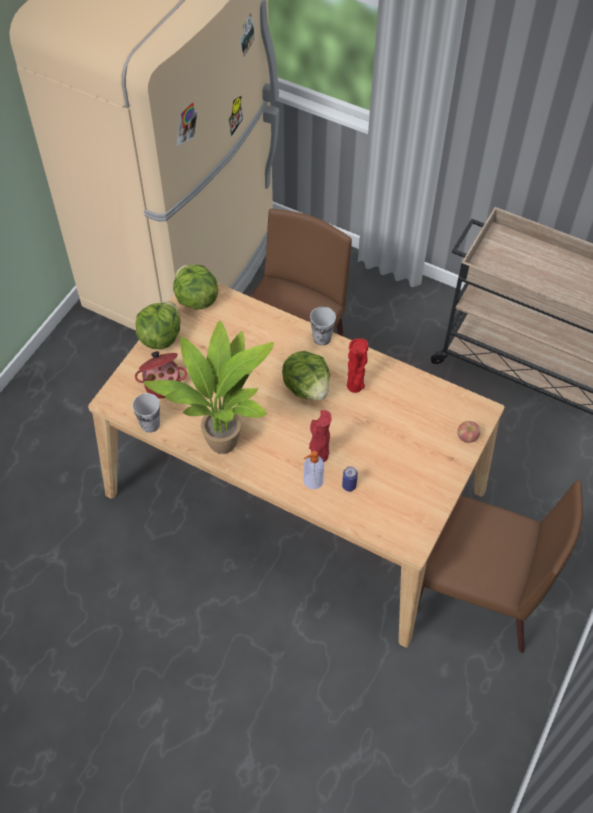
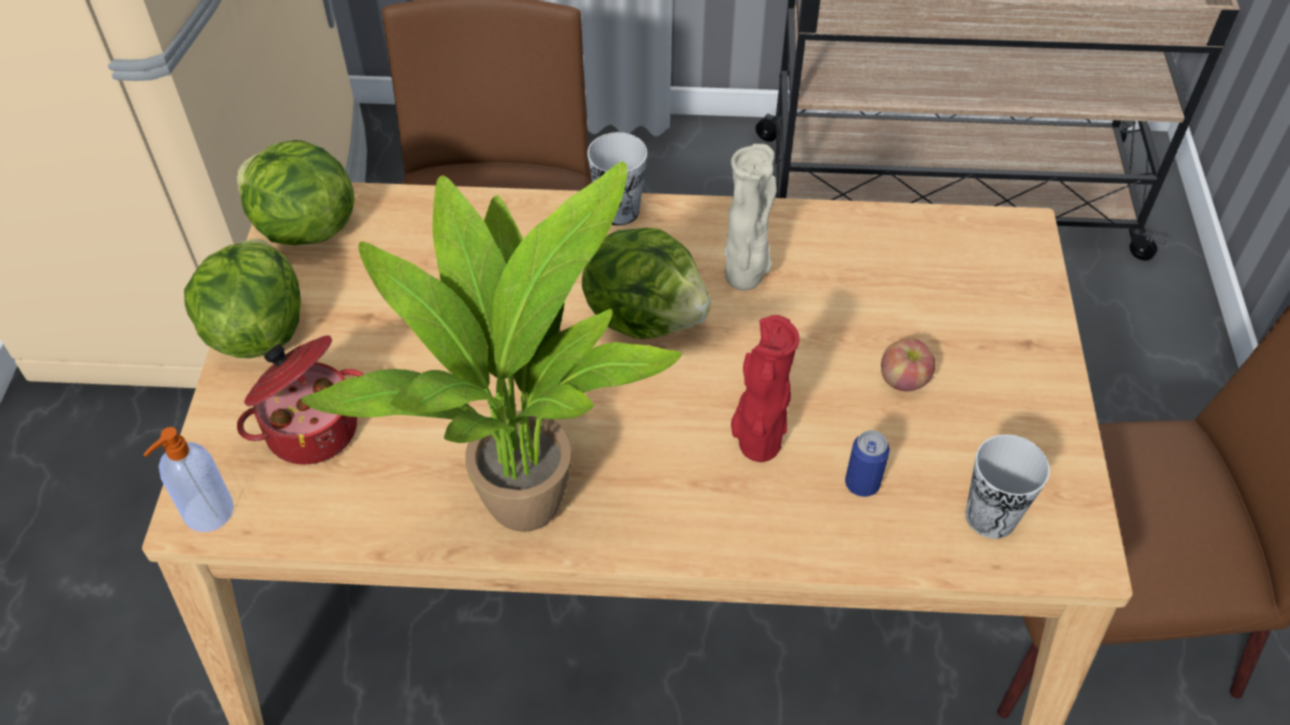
camera: 25 degrees left, 5 degrees down
cup [132,393,160,433] -> cup moved to [966,434,1050,539]
soap dispenser [304,451,324,489] -> soap dispenser moved to [143,427,234,532]
red vase [347,338,368,393] -> beige vase [724,144,777,290]
apple [457,421,480,443] -> apple moved to [881,338,935,391]

